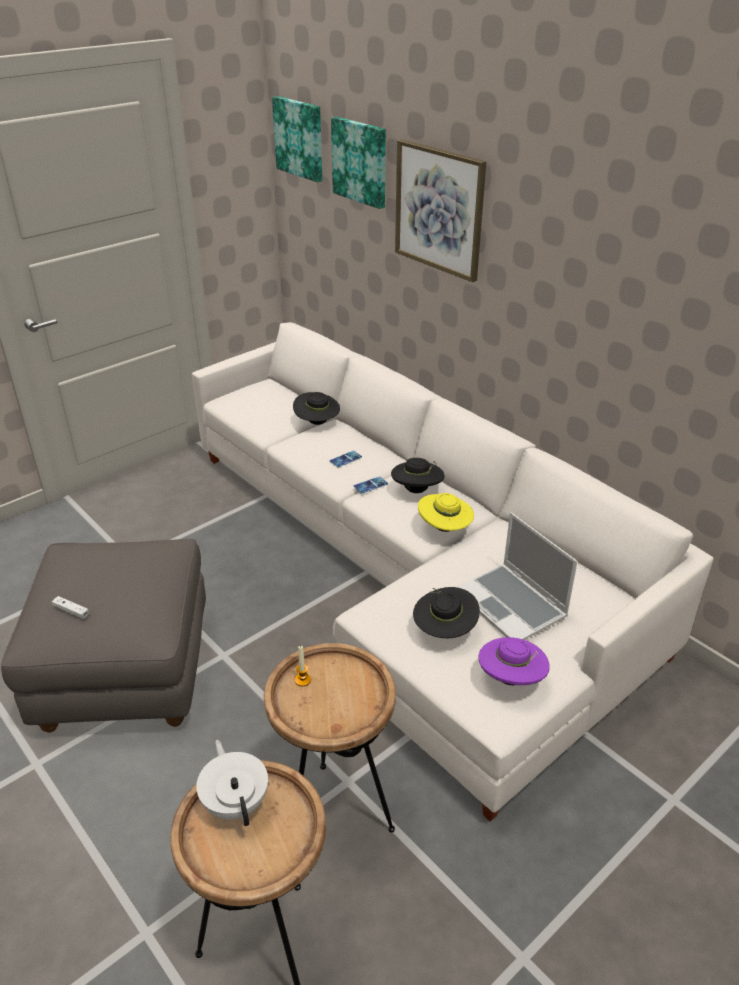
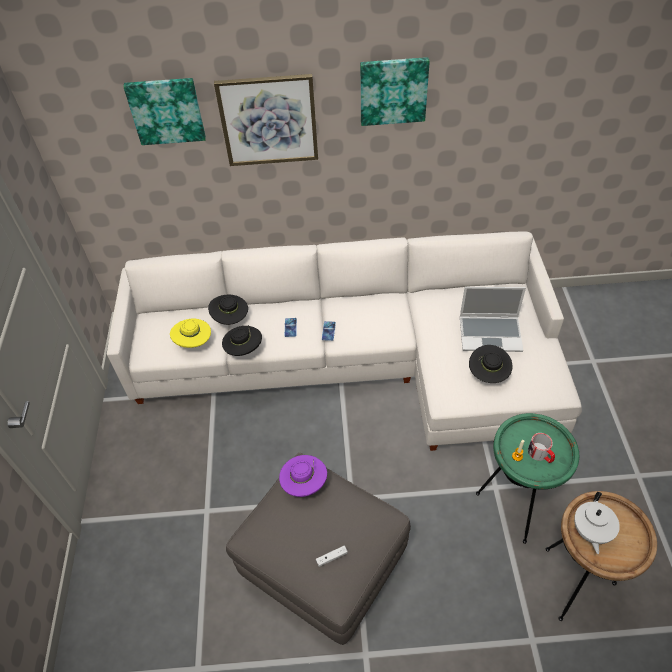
camera: 50 degrees left, 15 degrees up
white teapot [196,740,268,826] -> white teapot turned 90 degrees counterclockwise [574,492,620,554]
brown side table [264,643,396,833] -> green side table [476,413,579,544]
picture [272,96,322,182] -> picture moved to [360,57,430,126]
black hat [391,458,445,493] -> black hat moved to [222,325,262,356]
yellow hat [418,493,474,532] -> yellow hat moved to [170,319,211,348]
purple hat [479,637,550,685] -> purple hat moved to [279,455,327,497]
none -> mug [528,433,555,463]

